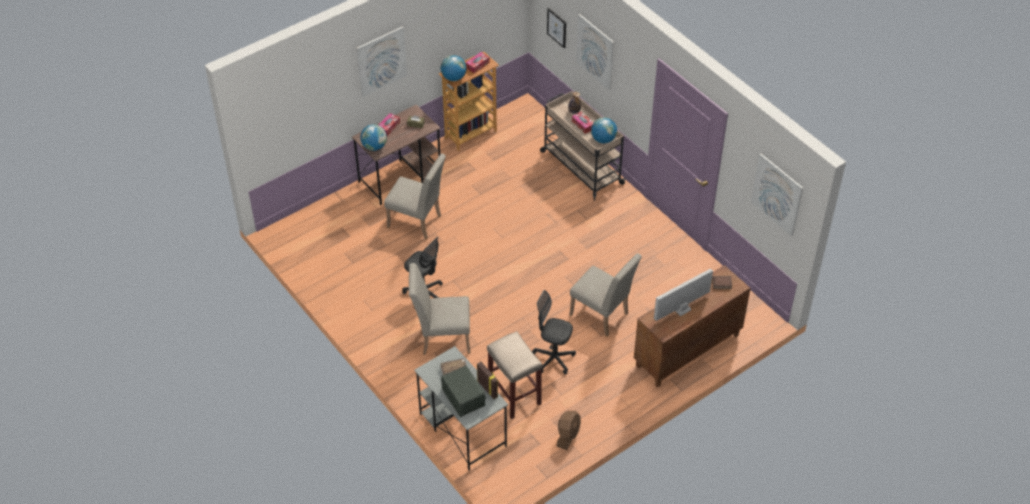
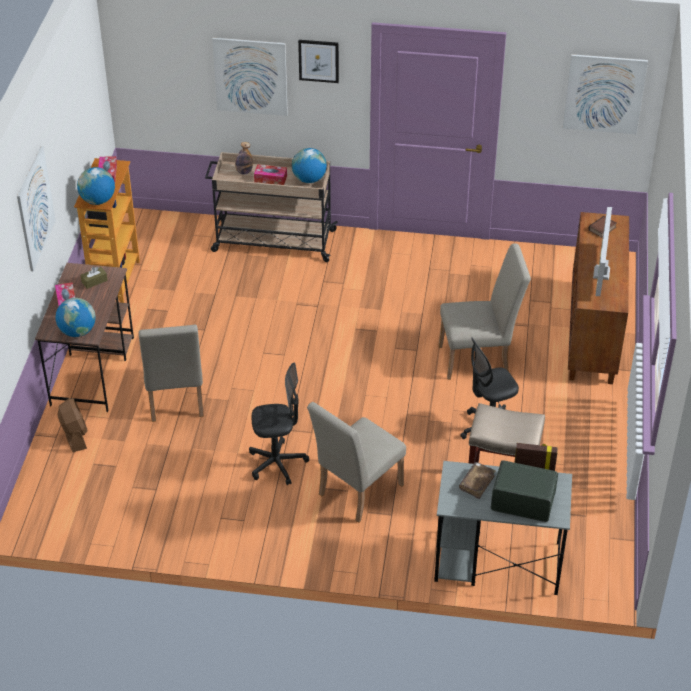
camera: 45 degrees left, 5 degrees down
beige chair [384,153,446,240] -> beige chair turned 105 degrees clockwise [139,325,204,422]
picture [547,8,566,48] -> picture moved to [298,40,339,83]
brown fan [556,411,581,450] -> brown fan moved to [57,398,87,452]

